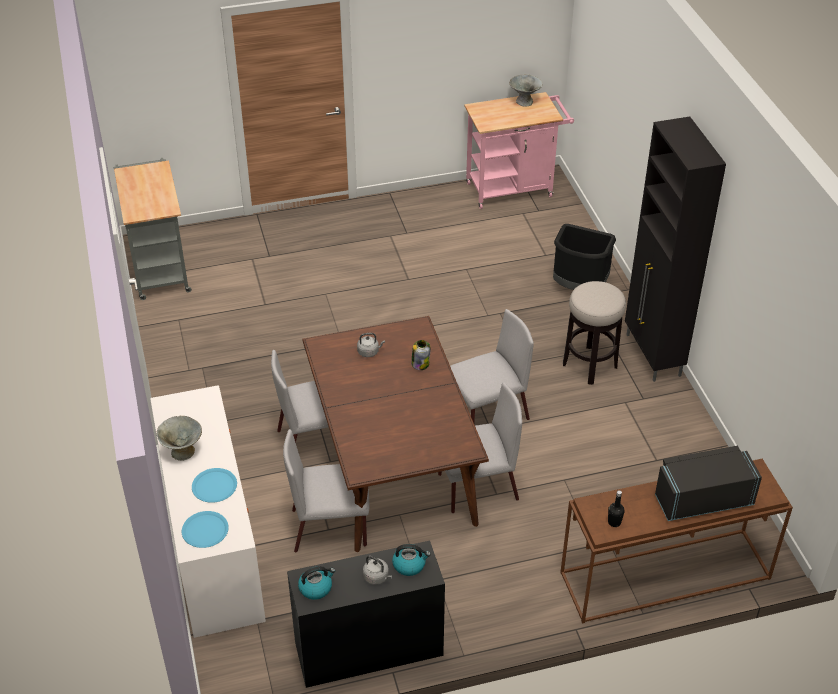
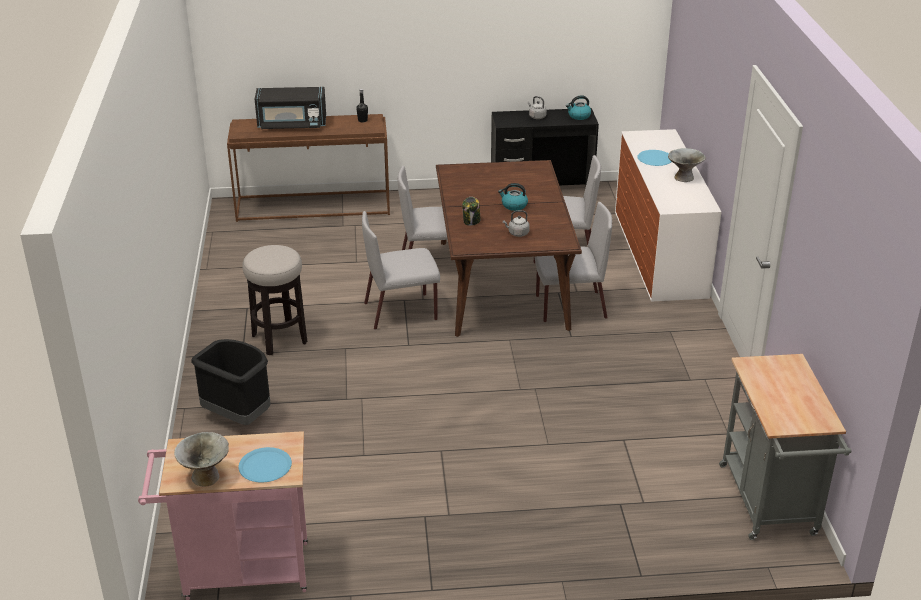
camera: 170 degrees left, 10 degrees down
blue plate [182,511,229,548] -> blue plate moved to [238,447,292,483]
kettle [392,544,431,576] -> kettle moved to [498,183,528,211]
black cabinet [625,116,726,382] -> none

